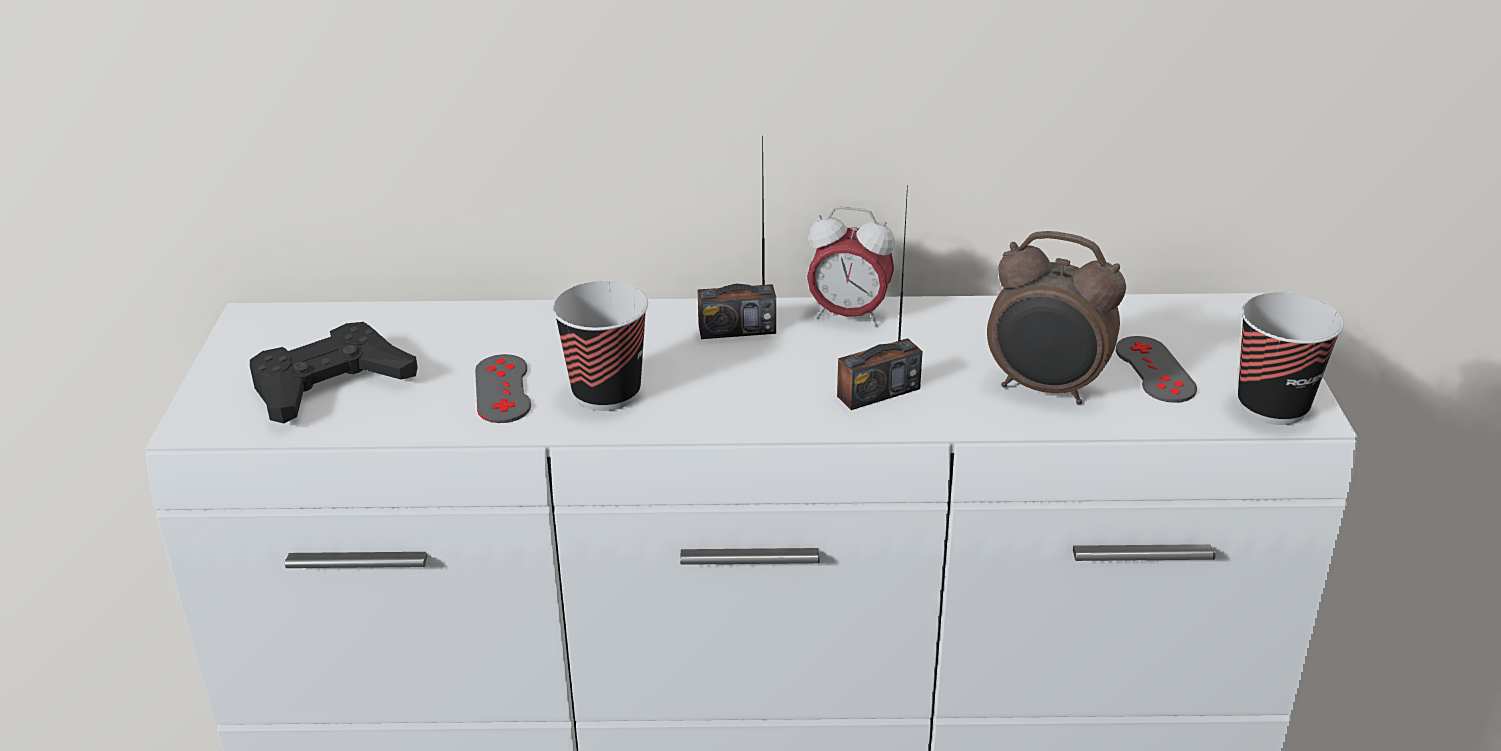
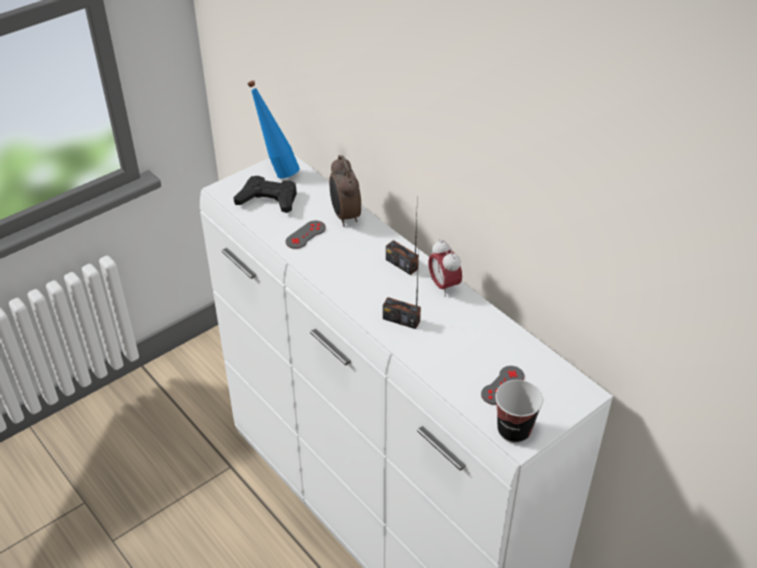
camera: 50 degrees right, 10 degrees up
cup [552,281,648,411] -> none
alarm clock [987,231,1126,404] -> alarm clock moved to [329,155,361,226]
none -> blue bottle [247,80,300,179]

